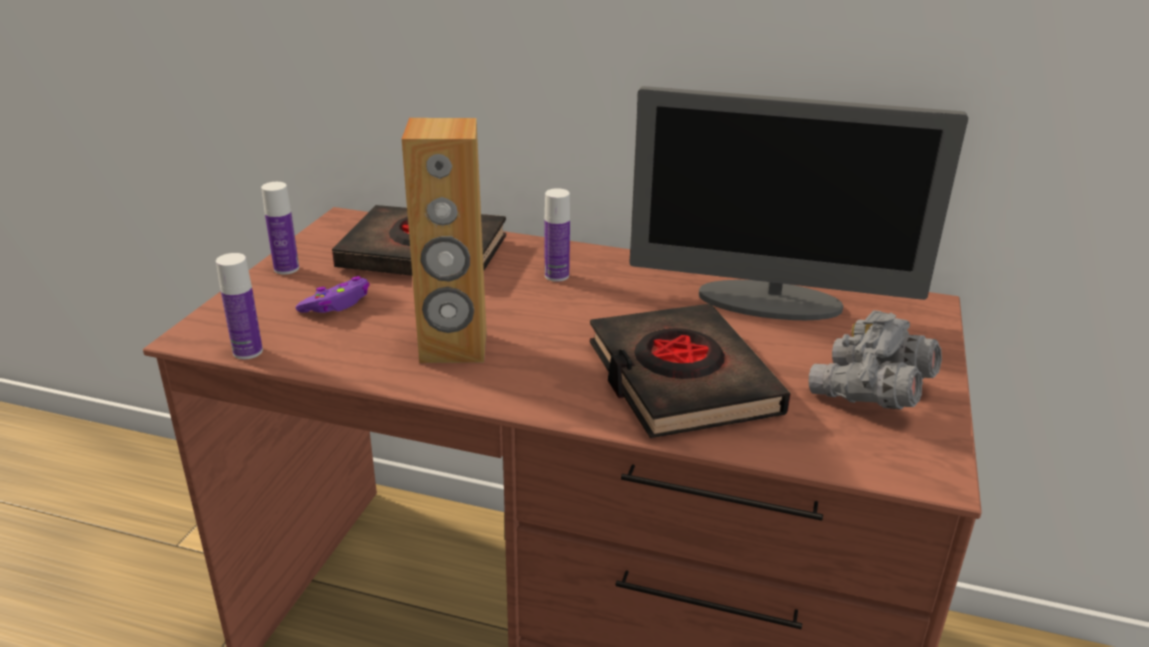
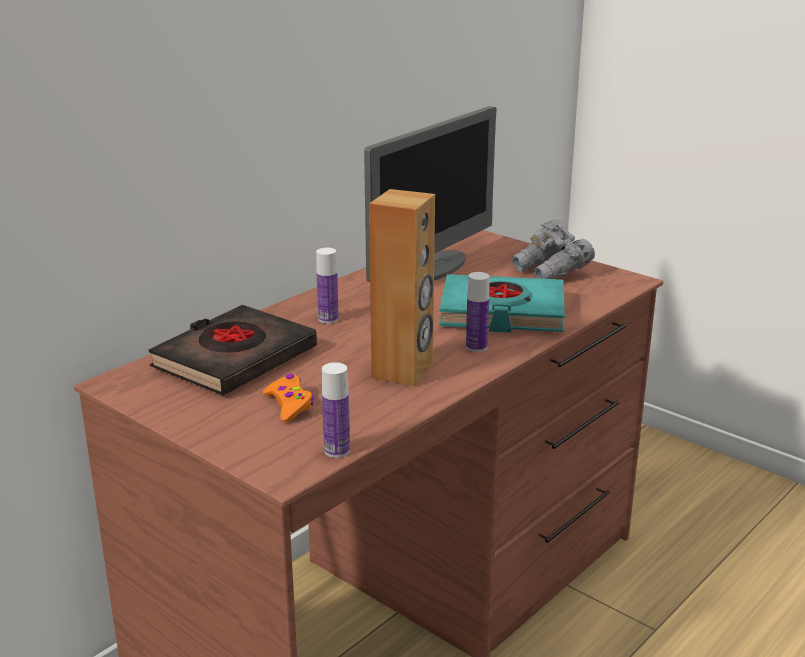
camera: 65 degrees left, 5 degrees down
bottle [261,182,299,275] -> bottle moved to [466,272,489,352]
purple game controller [295,276,370,313] -> orange game controller [263,374,314,422]
black book [590,304,791,438] -> turquoise book [439,274,565,333]

